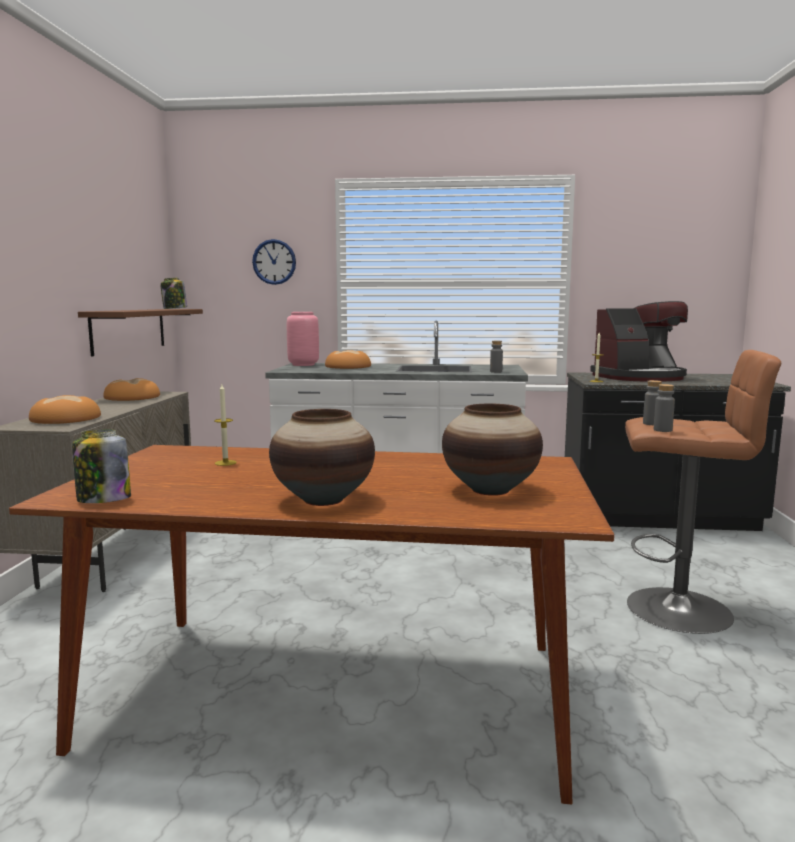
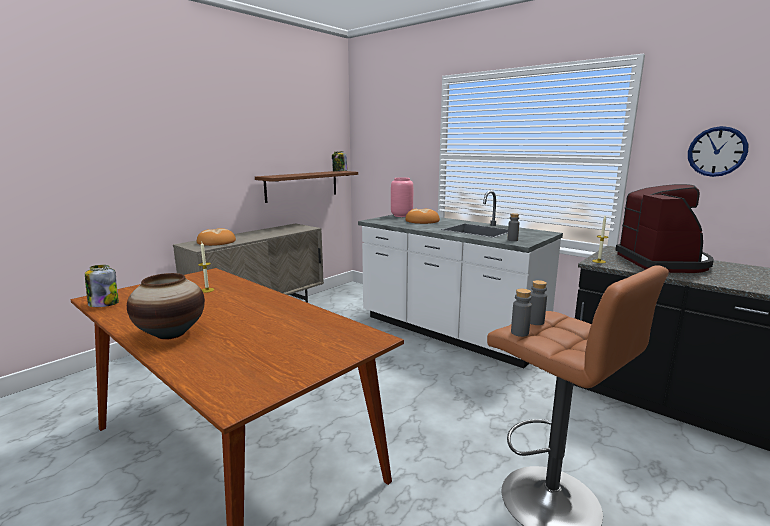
camera: 35 degrees right, 5 degrees up
bread [103,378,160,401] -> none
wall clock [252,239,296,285] -> wall clock moved to [688,126,748,177]
vase [442,404,543,496] -> none
coffee machine [590,301,688,382] -> coffee machine turned 105 degrees counterclockwise [615,184,714,273]

